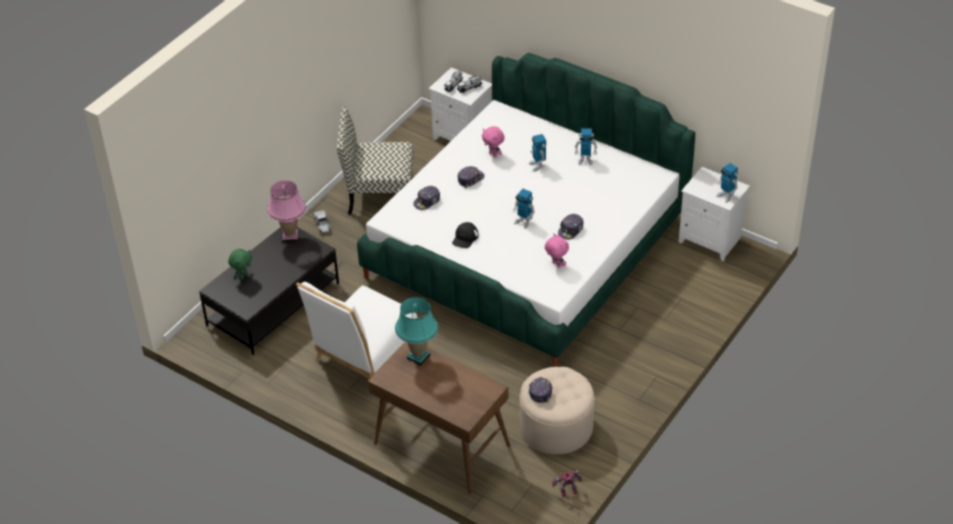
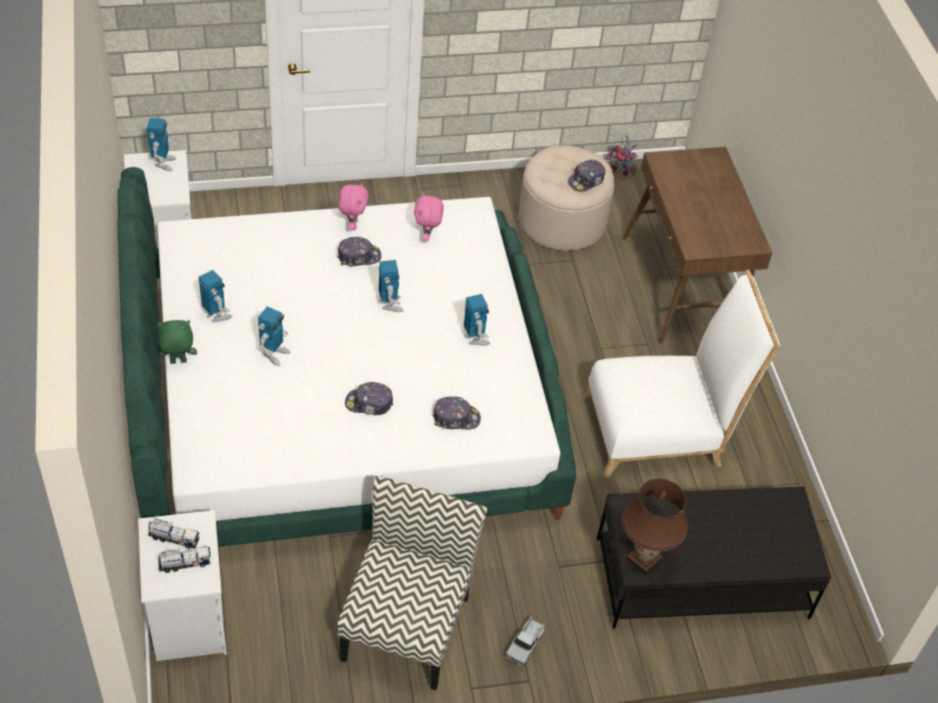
camera: 140 degrees left, 5 degrees up
green plush toy [228,249,252,281] -> green plush toy moved to [157,320,197,364]
pink table lamp [267,180,306,242] -> brown table lamp [621,479,688,574]
chair [337,107,413,214] -> chair turned 120 degrees counterclockwise [337,476,487,690]
turquoise table lamp [395,297,438,366] -> none
black cap [452,222,478,248] -> toy robot [464,294,490,346]
pink plush toy [482,126,505,157] -> pink plush toy moved to [338,182,368,230]

